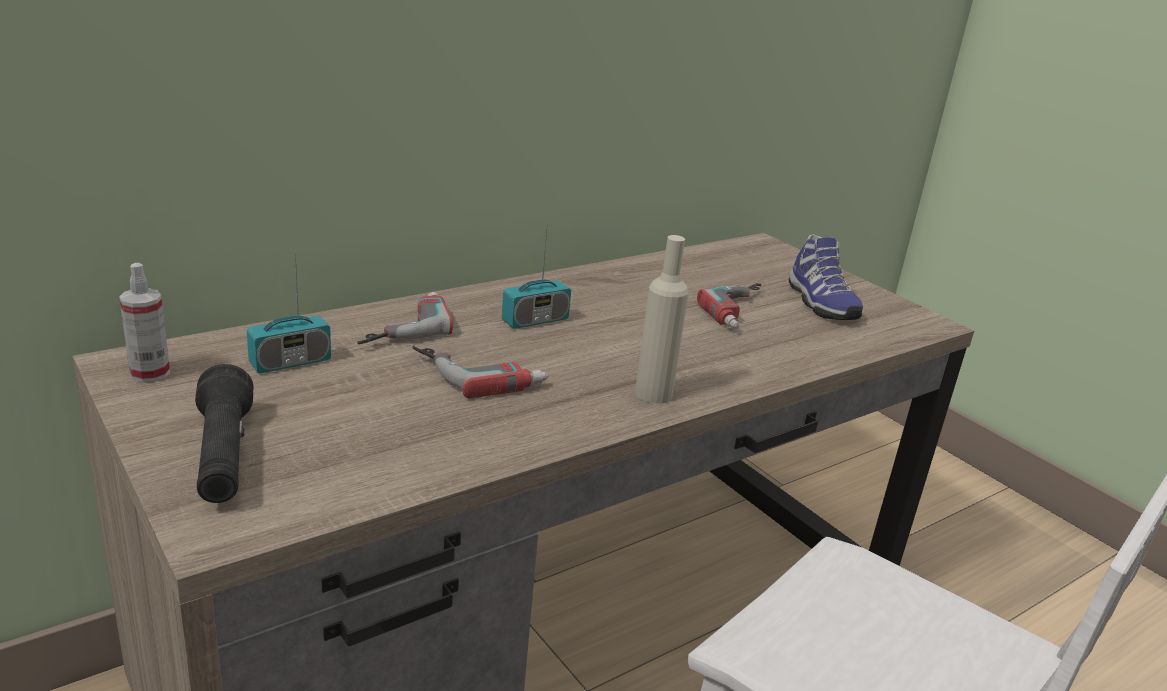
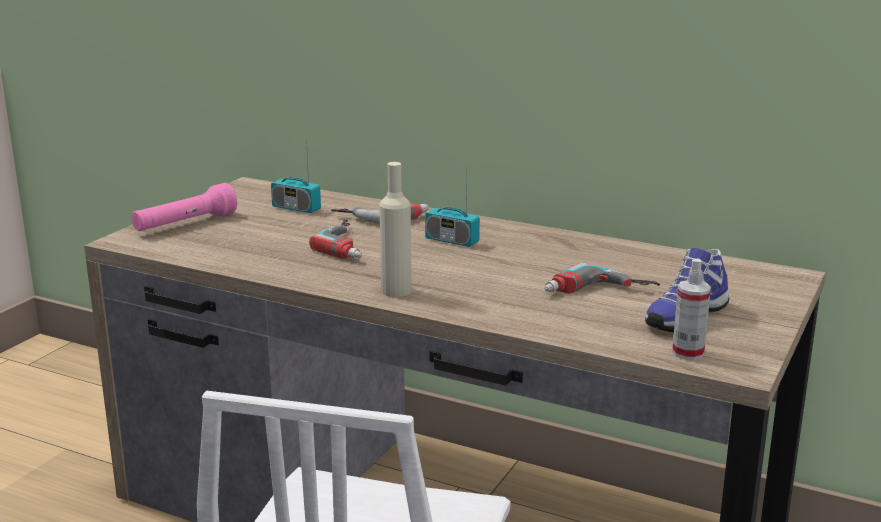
camera: 65 degrees right, 5 degrees down
spray bottle [119,263,170,383] -> spray bottle moved to [672,259,711,360]
black flashlight [195,364,253,503] -> pink flashlight [132,183,237,231]

